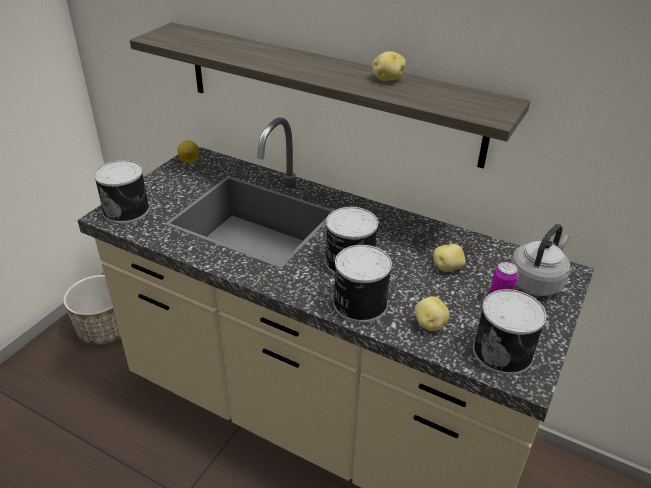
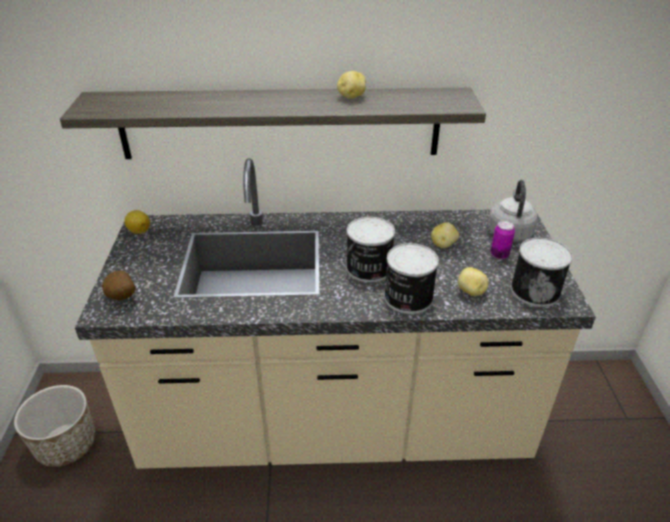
camera: 30 degrees left, 0 degrees up
can [94,160,150,224] -> potato [102,271,136,300]

